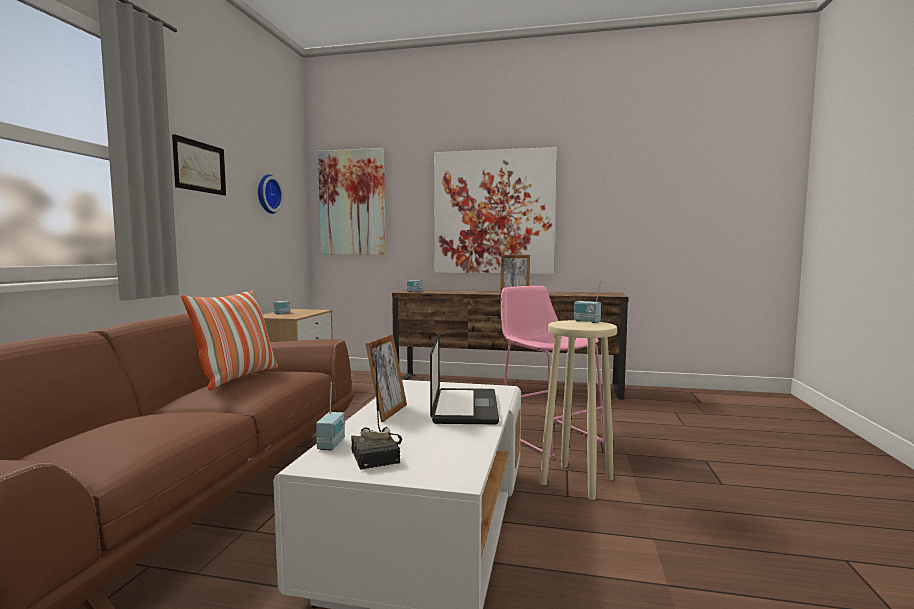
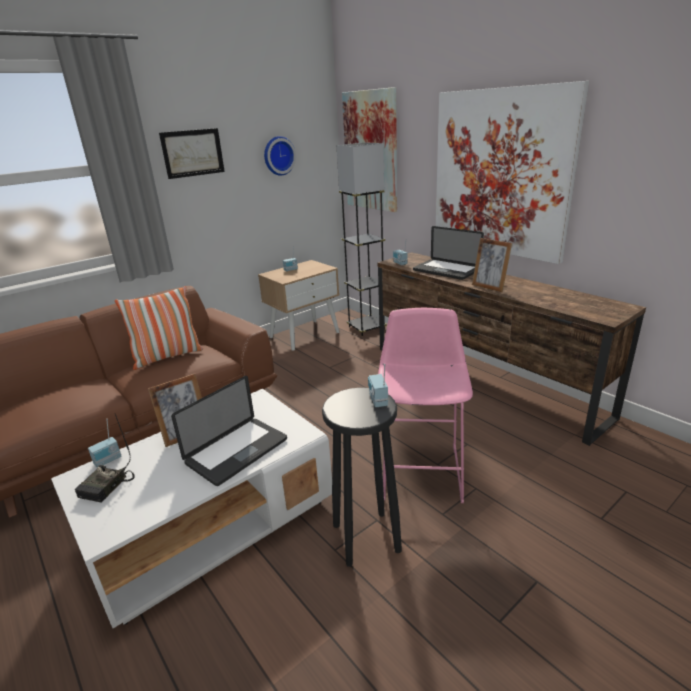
camera: 40 degrees right, 20 degrees up
beige stool [540,320,617,500] -> black stool [322,388,402,567]
none -> grey floor lamp [337,142,387,336]
none -> laptop [413,226,484,280]

